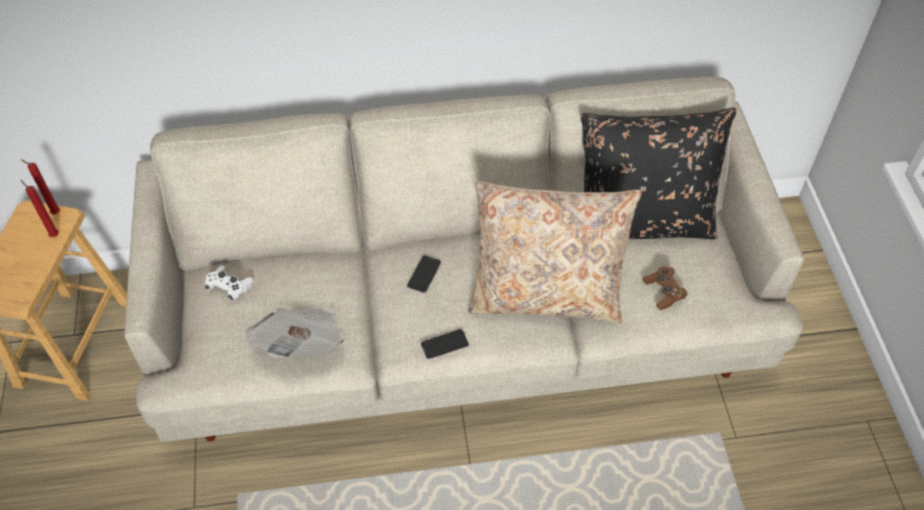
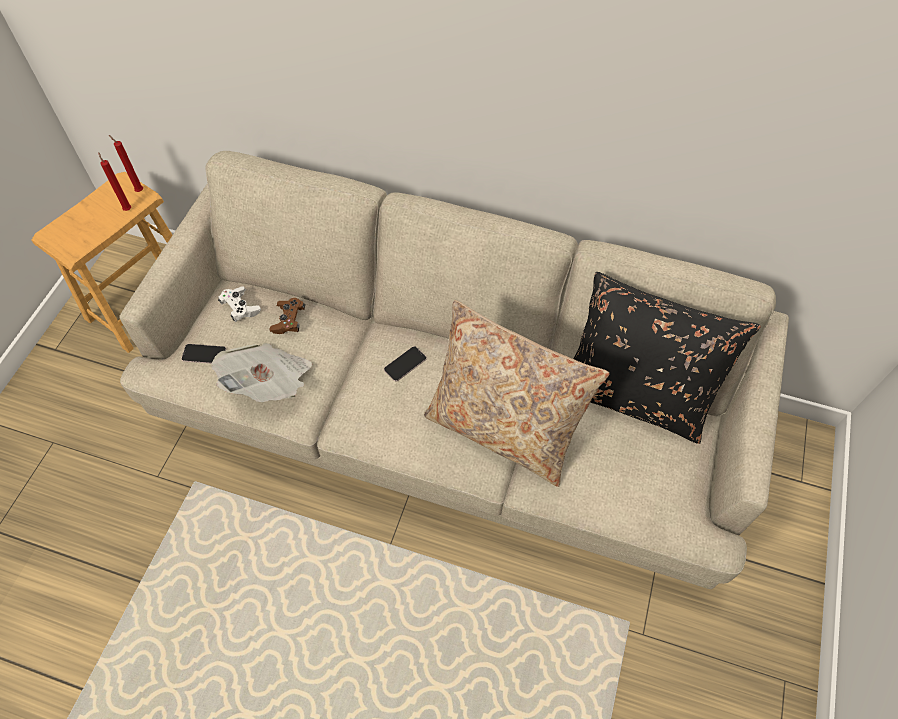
camera: 25 degrees right, 5 degrees up
phone [421,329,469,360] -> phone moved to [181,344,226,364]
brown game controller [642,266,688,310] -> brown game controller moved to [269,298,305,334]

